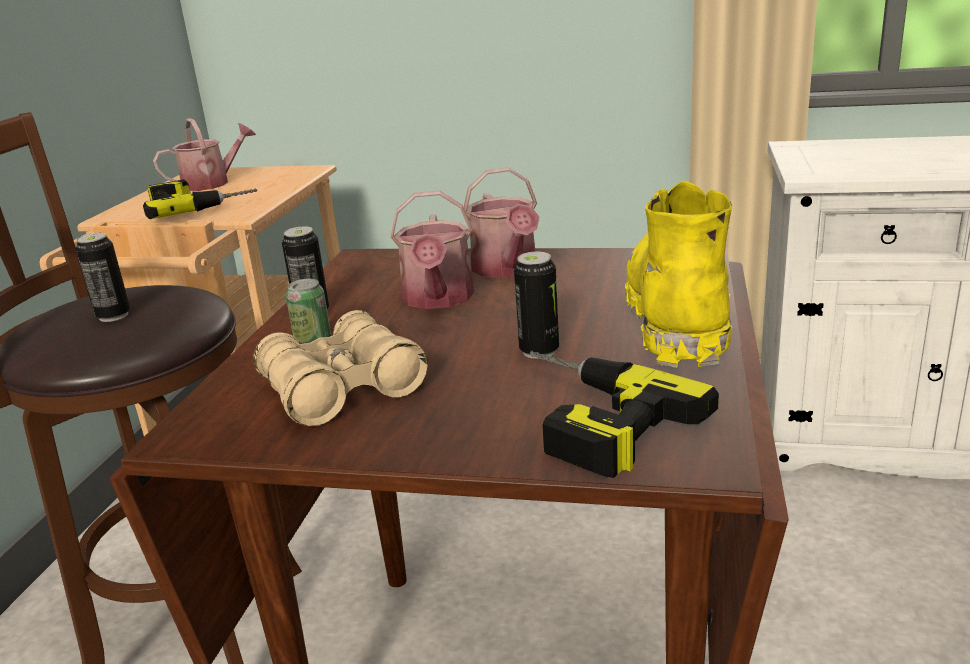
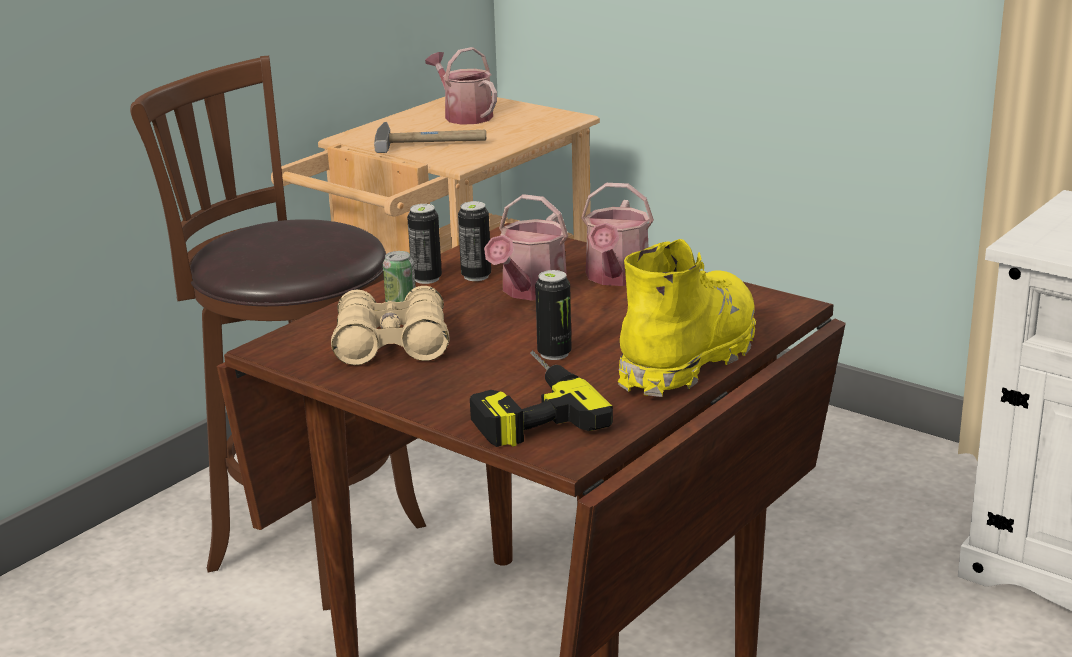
camera: 25 degrees right, 0 degrees up
can [76,233,130,322] -> can moved to [458,201,491,281]
power drill [143,179,257,219] -> hammer [374,122,486,153]
watering can [153,118,256,191] -> watering can turned 120 degrees counterclockwise [425,47,497,125]

